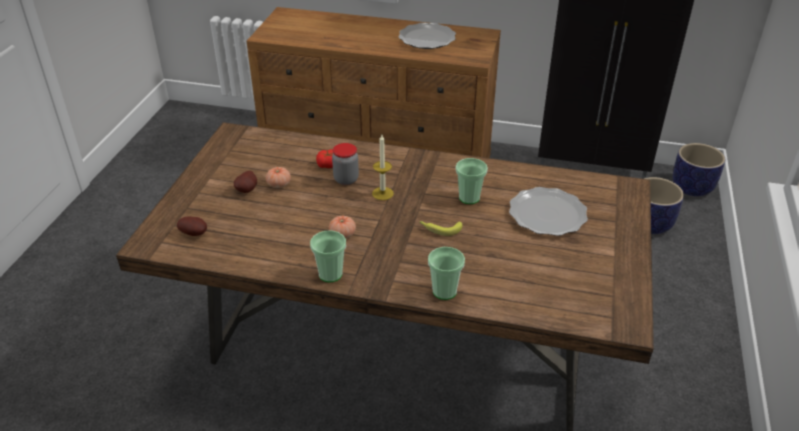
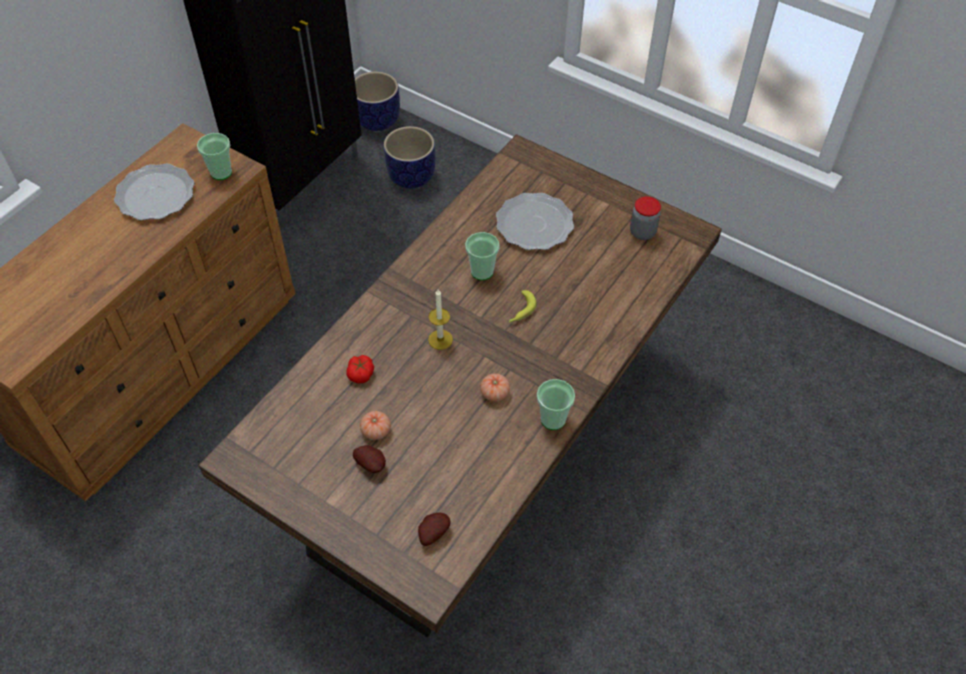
camera: 70 degrees left, 15 degrees up
jar [332,143,359,185] -> jar moved to [630,196,661,240]
cup [428,247,465,300] -> cup moved to [197,133,232,180]

